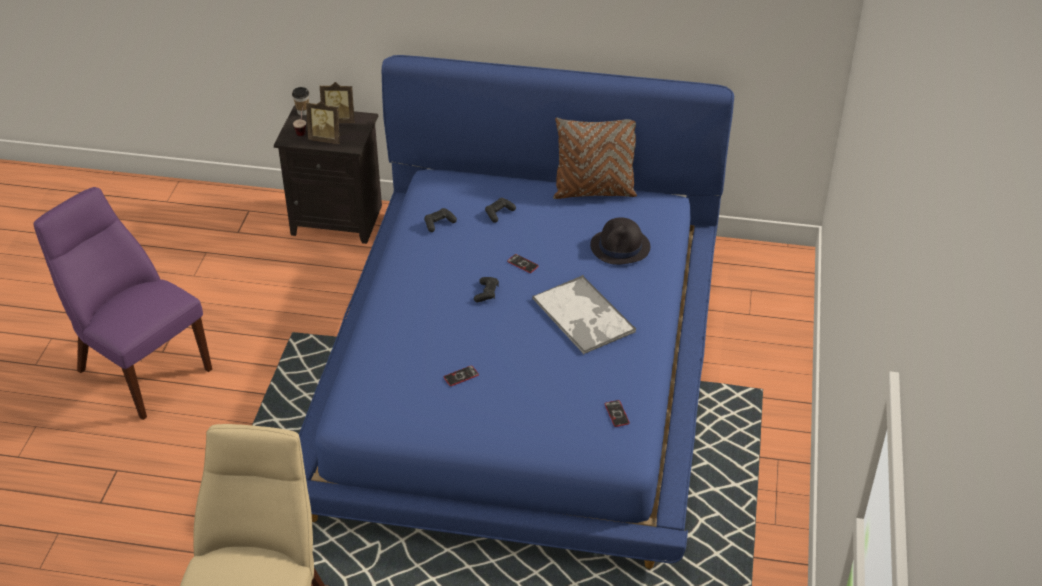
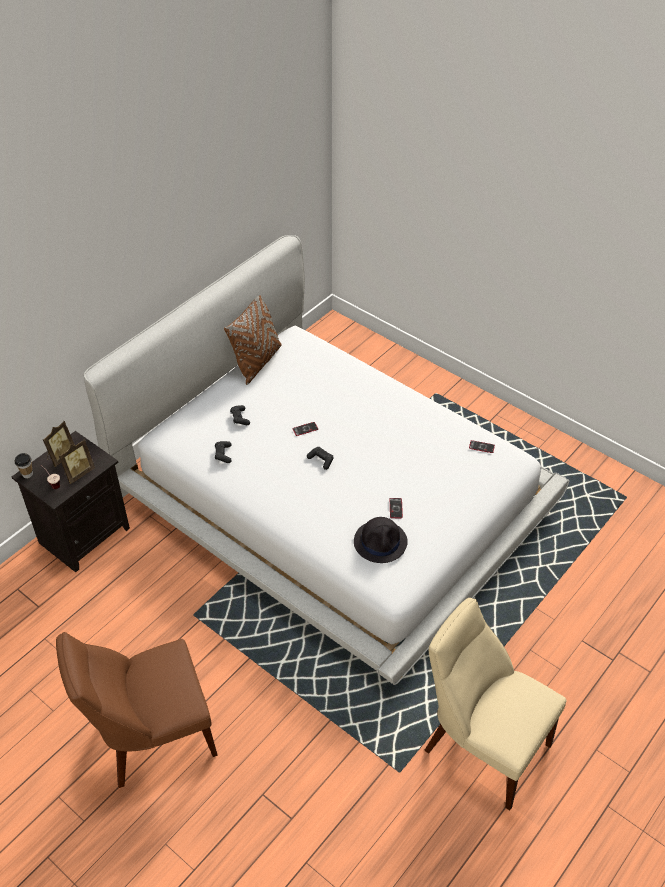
camera: 60 degrees left, 5 degrees up
purple chair [33,187,212,420] -> brown chair [56,632,218,788]
blue bed [299,55,734,569] -> white bed [84,235,569,685]
tray [532,275,636,354] -> none
black hat [590,217,650,265] -> black hat moved to [354,517,408,563]

